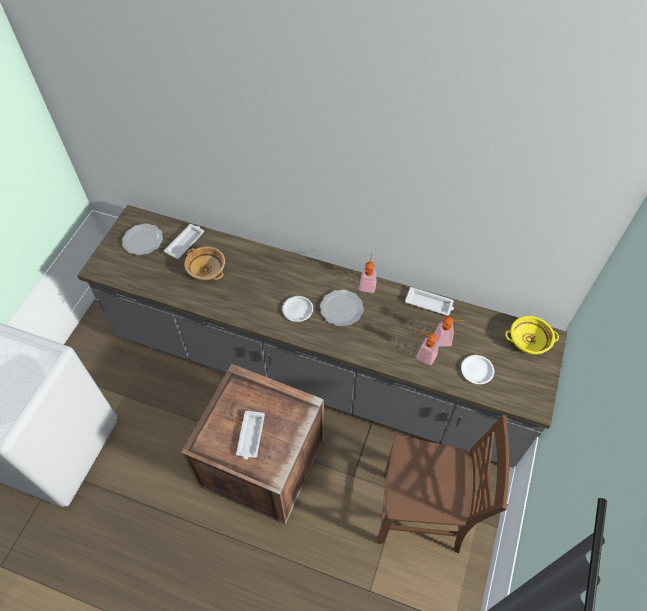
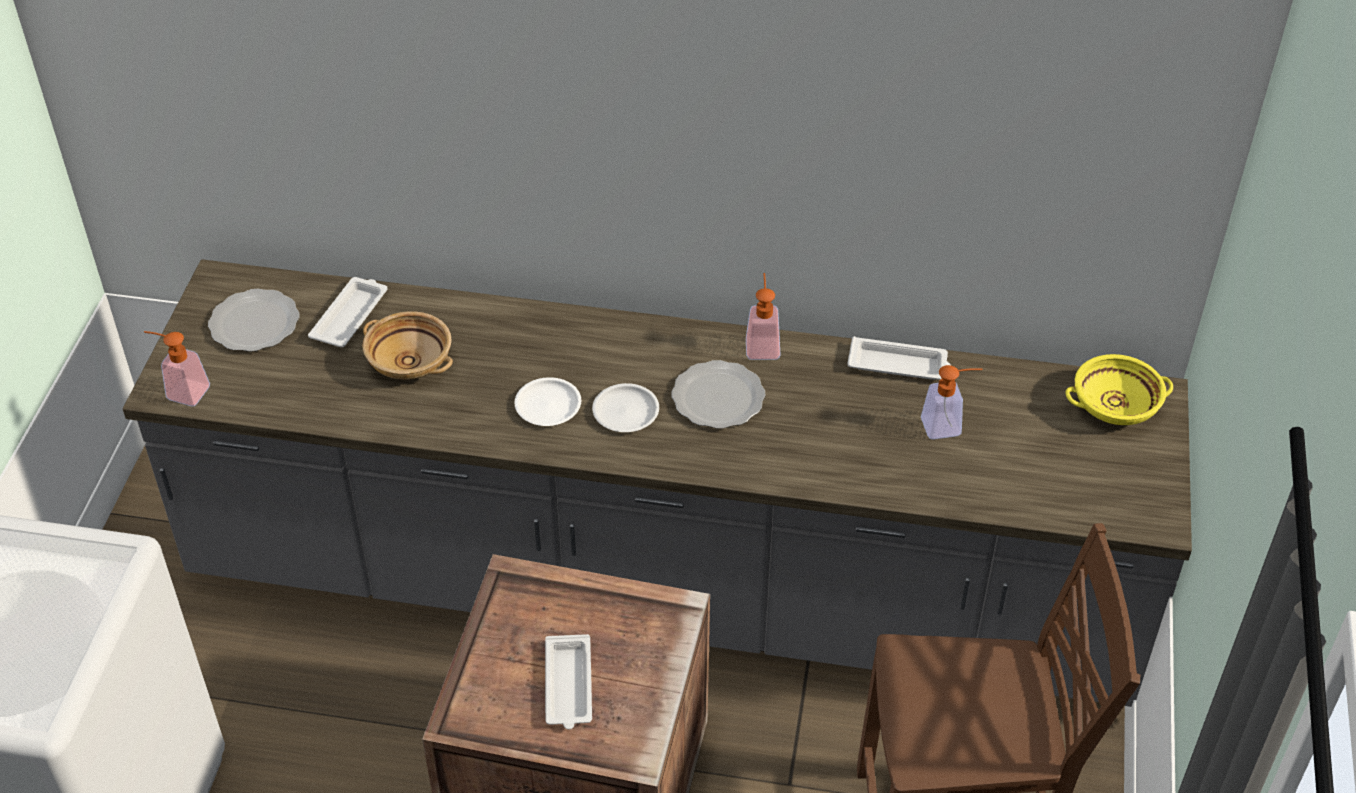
camera: 10 degrees left, 10 degrees down
soap dispenser [417,331,439,365] -> soap dispenser moved to [144,331,210,406]
white plate [461,355,494,384] -> white plate moved to [514,377,581,426]

